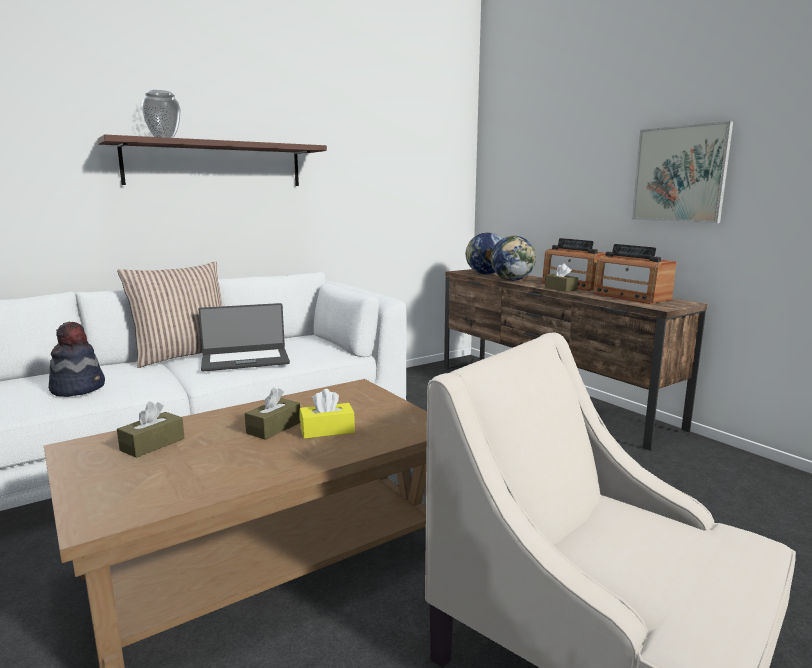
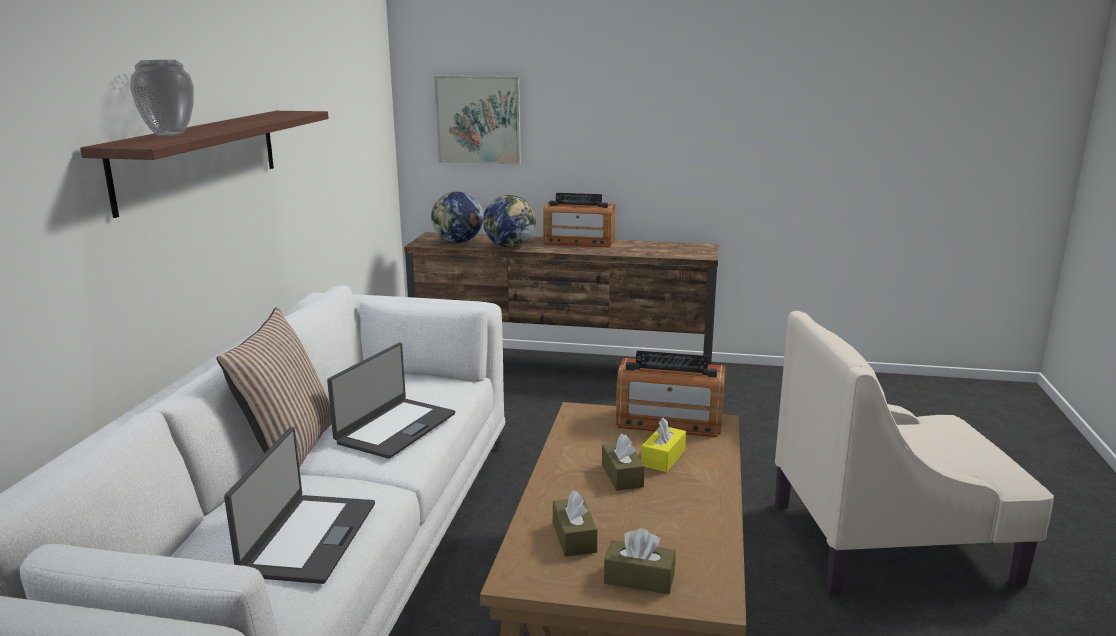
camera: 45 degrees left, 5 degrees up
hat [49,321,105,397] -> laptop [224,427,375,584]
brown tissue box [545,263,578,292] -> brown tissue box moved to [604,529,676,594]
radio [593,244,677,304] -> radio moved to [616,351,725,437]
picture [632,121,733,223] -> picture moved to [434,76,521,165]

